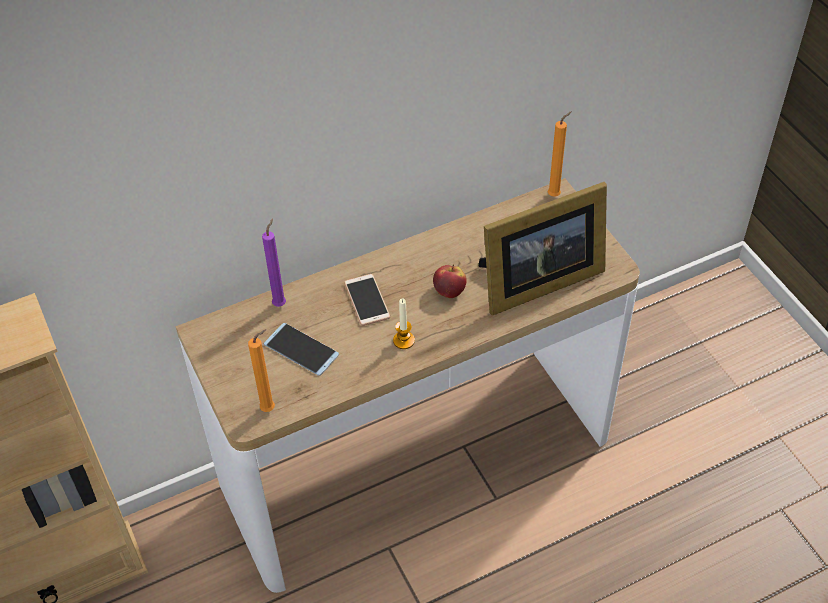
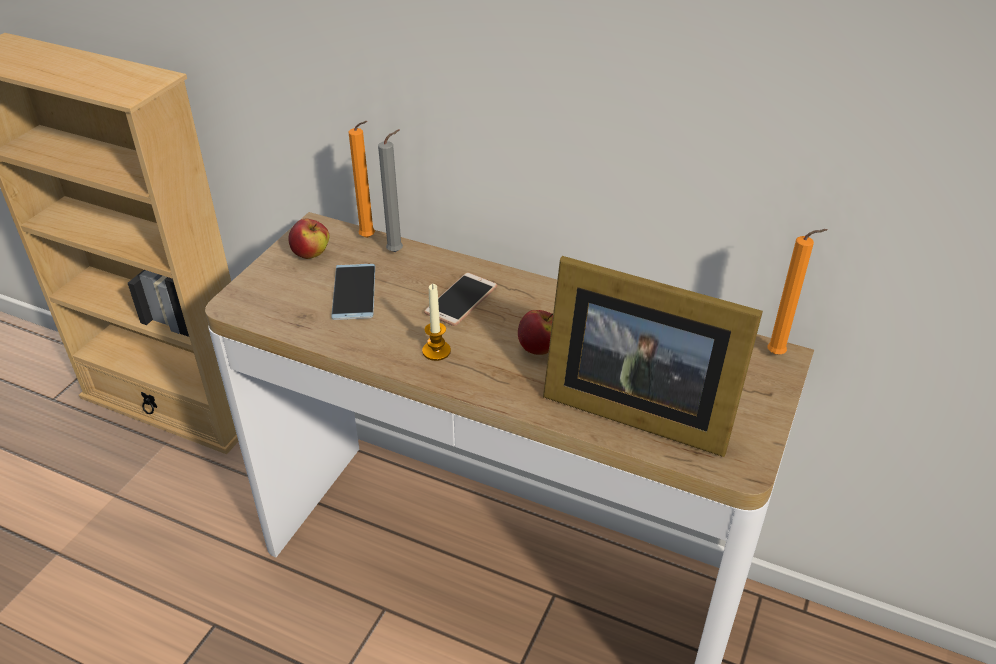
camera: 50 degrees right, 10 degrees down
orange candle [248,330,275,412] -> orange candle moved to [349,121,375,238]
purple candle [262,219,286,307] -> grey candle [378,129,403,252]
none -> apple [288,218,329,259]

